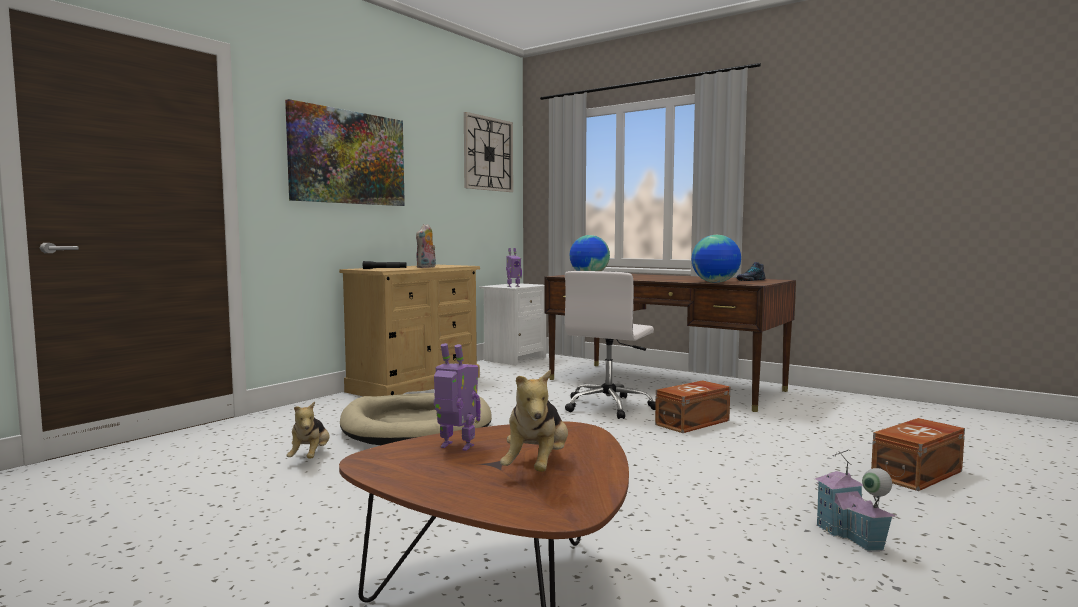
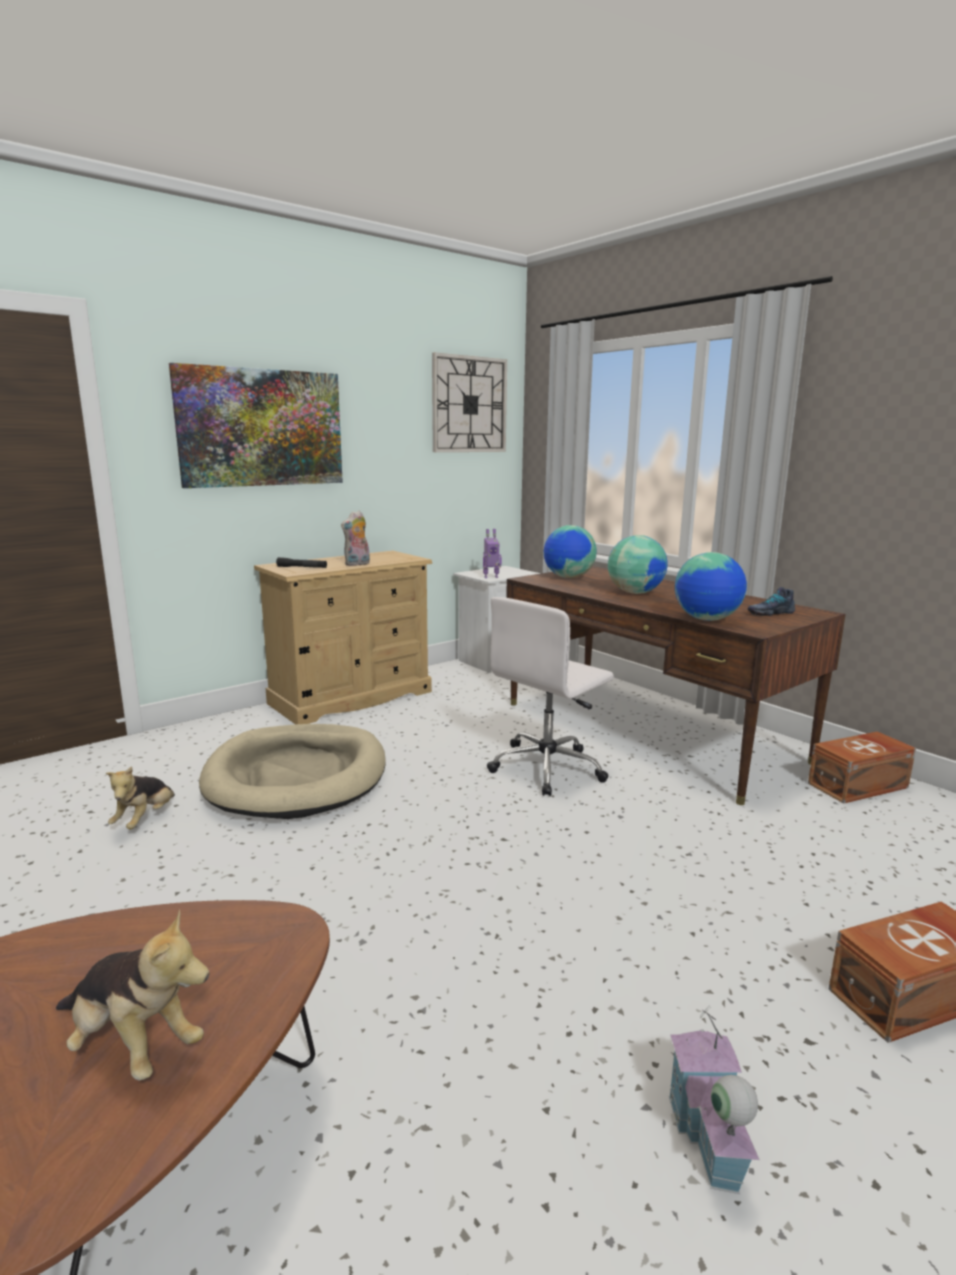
camera: 15 degrees right, 10 degrees up
toy robot [434,343,481,451] -> none
plush toy [500,369,568,472] -> plush toy turned 90 degrees counterclockwise [56,909,209,1081]
brown storage box [655,380,730,433] -> brown storage box moved to [808,731,916,803]
none -> globe [608,535,668,594]

